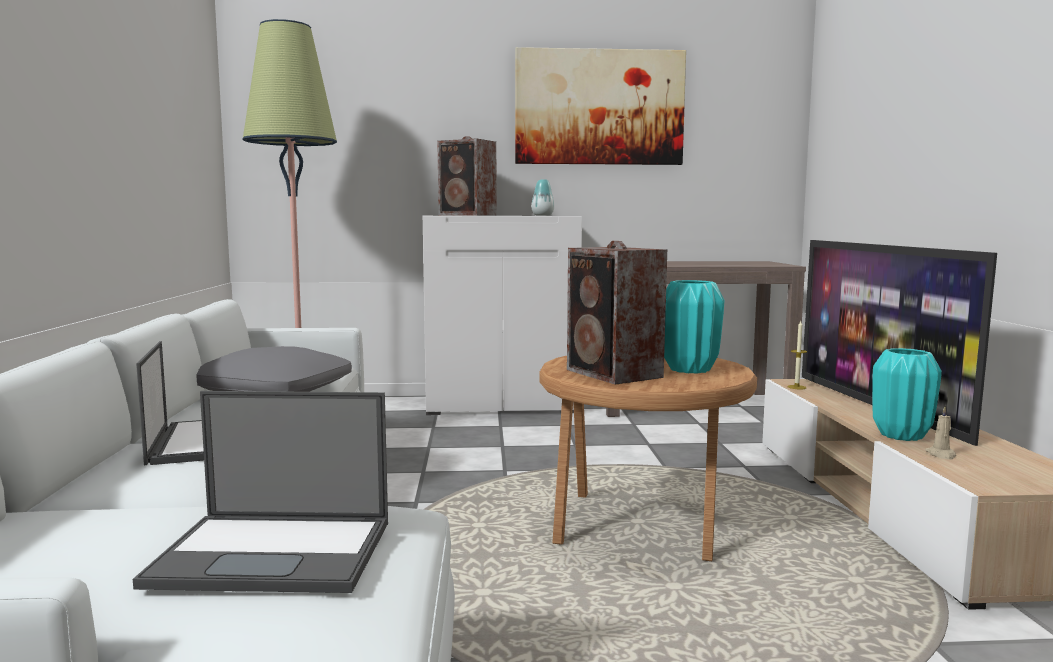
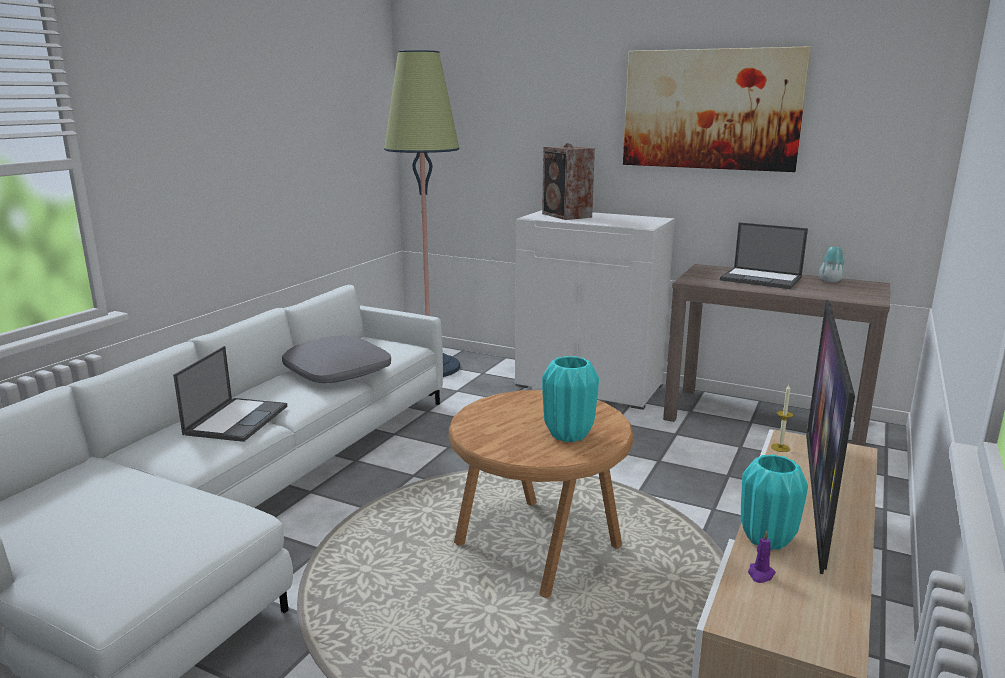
camera: 30 degrees right, 10 degrees up
laptop [133,391,388,593] -> laptop moved to [720,222,808,289]
vase [531,179,554,216] -> vase moved to [819,247,844,282]
speaker [567,241,667,385] -> none
beige candle [925,406,956,460] -> purple candle [748,531,776,583]

